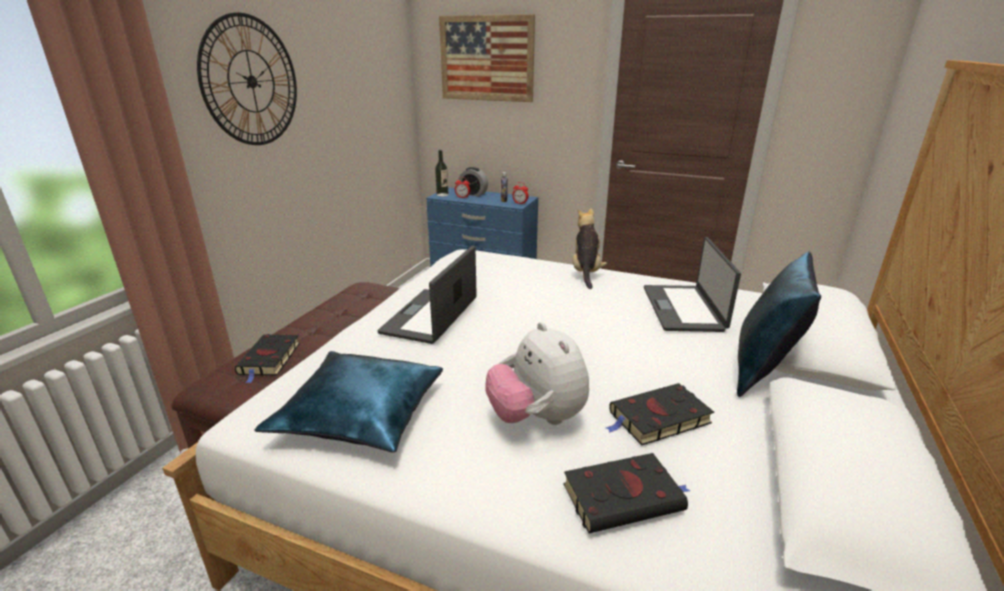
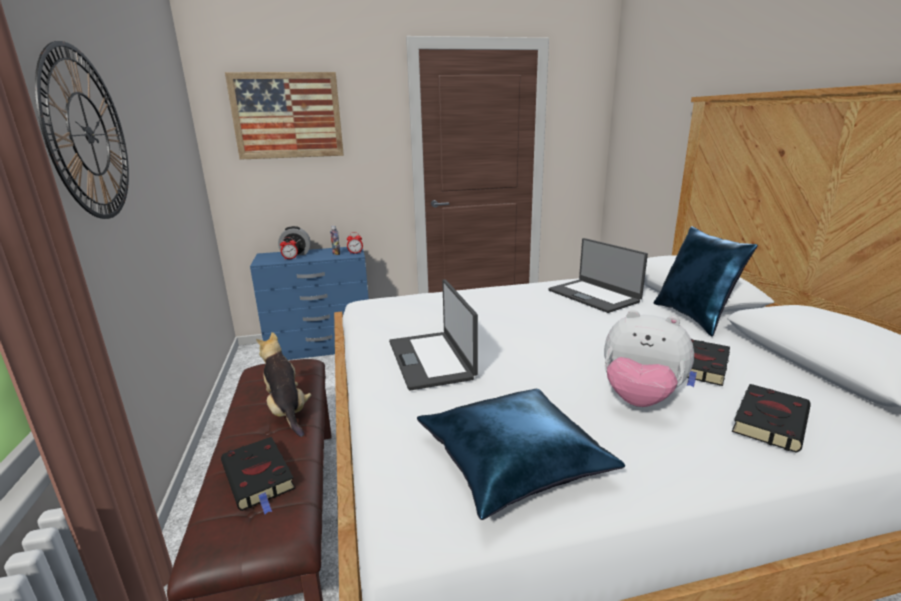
camera: 35 degrees left, 5 degrees down
bottle [435,150,449,196] -> none
plush toy [572,208,607,289] -> plush toy moved to [256,332,311,437]

